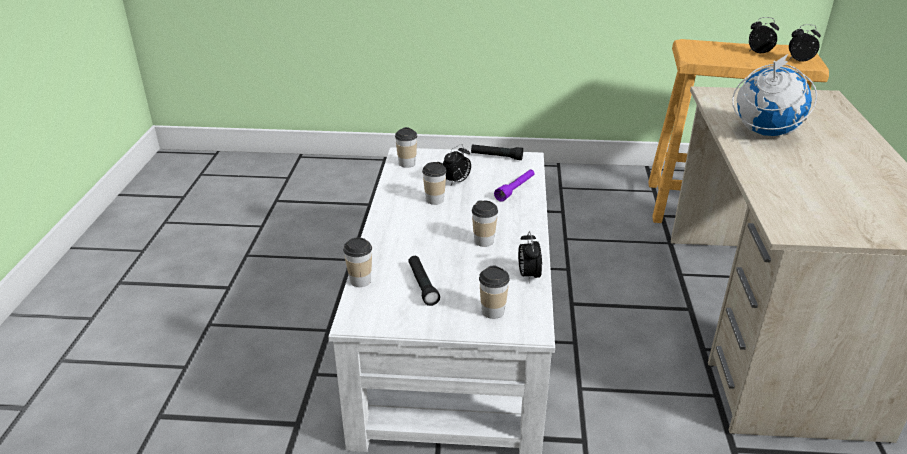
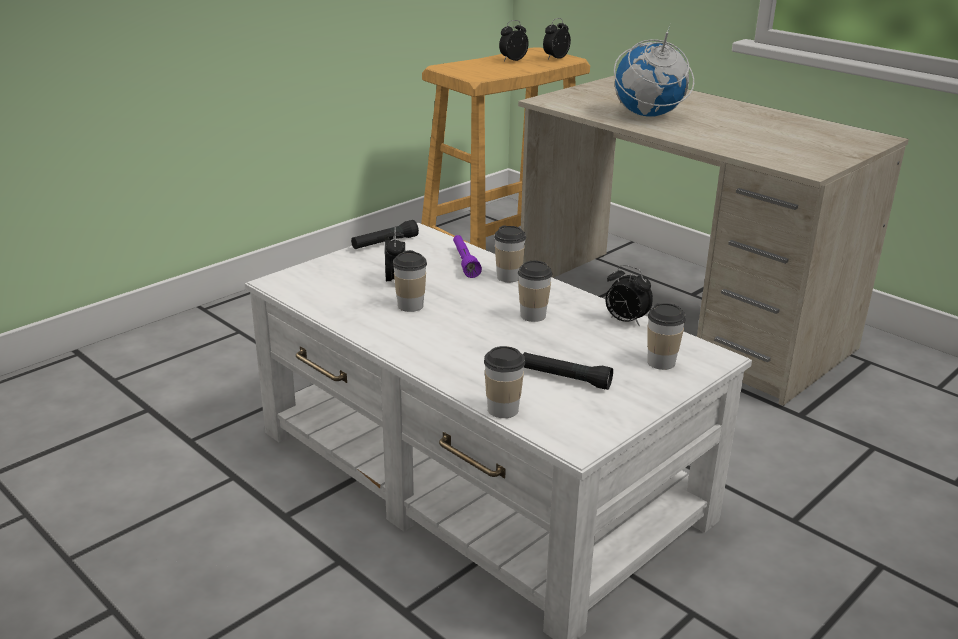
camera: 50 degrees left, 5 degrees down
cup [395,127,417,168] -> cup moved to [494,225,526,282]

